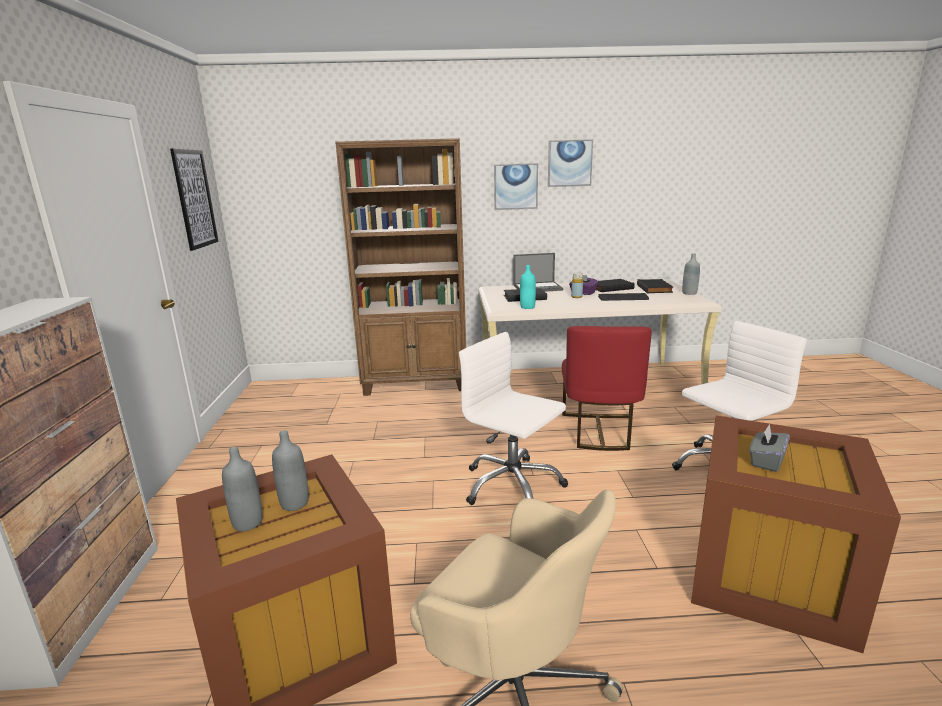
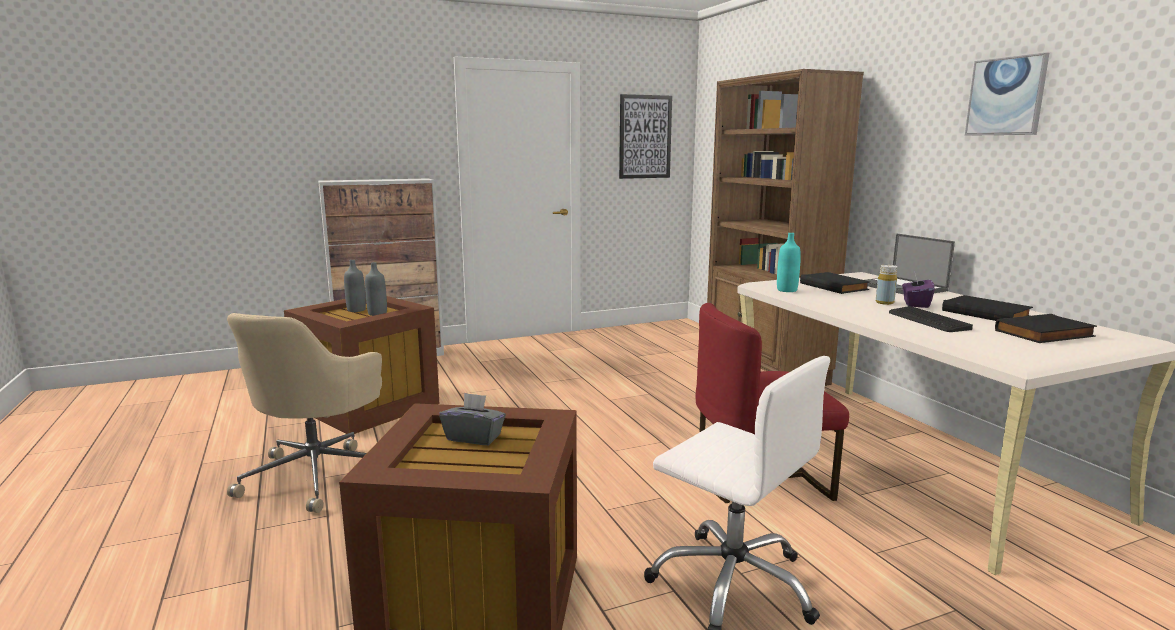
camera: 70 degrees right, 5 degrees down
white office chair [459,332,568,505] -> none
picture [494,163,538,210] -> none
grey bottle [682,254,700,295] -> none

